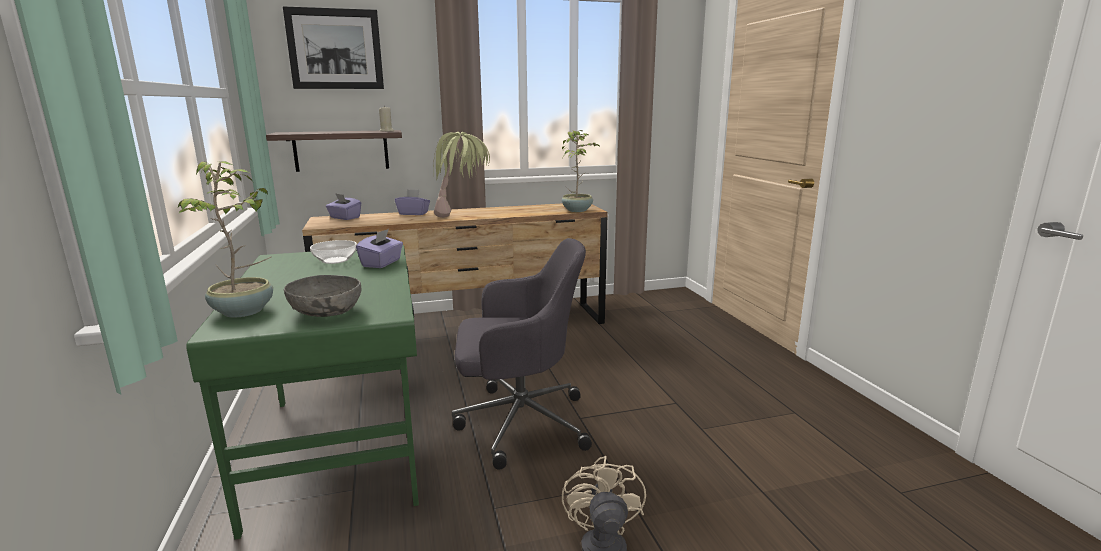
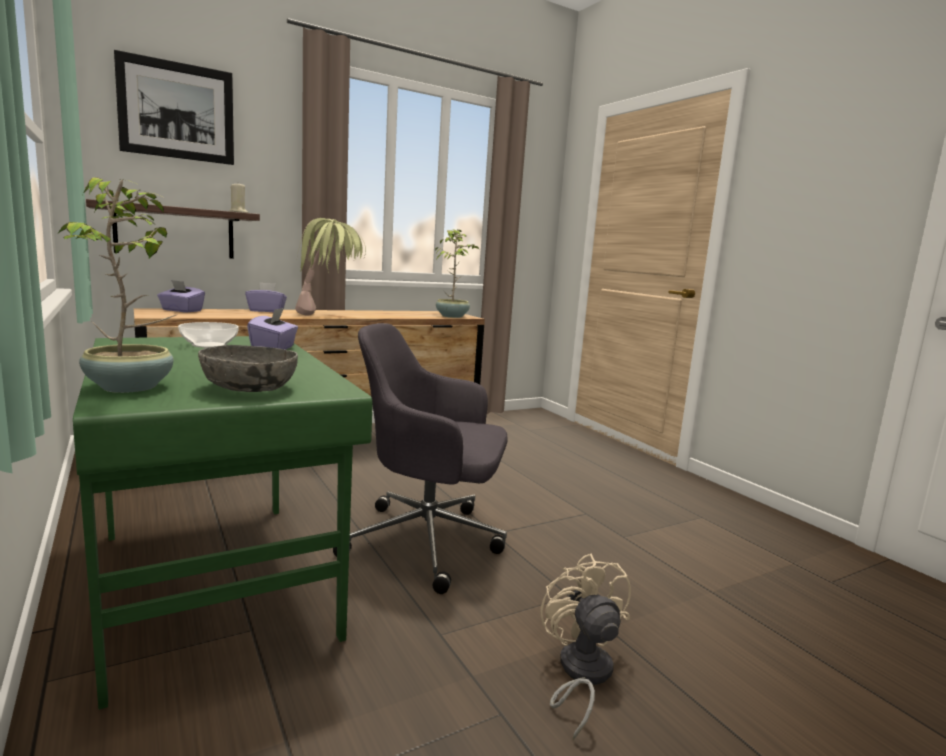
camera: 15 degrees left, 5 degrees down
grey office chair [452,238,592,470] -> grey office chair turned 150 degrees counterclockwise [333,323,508,594]

